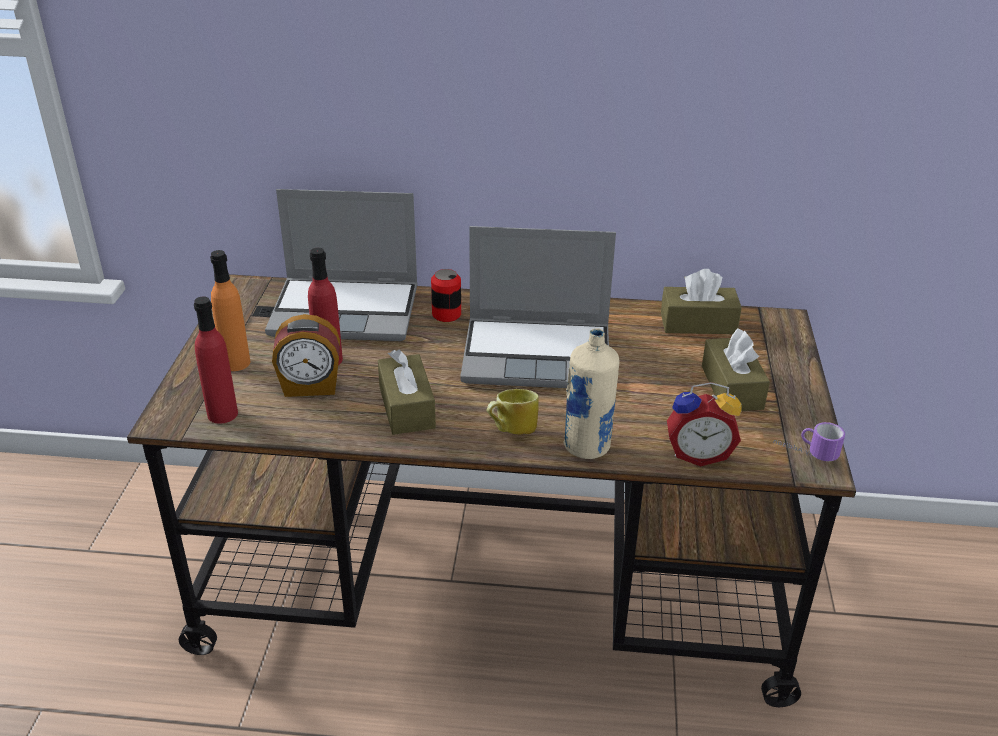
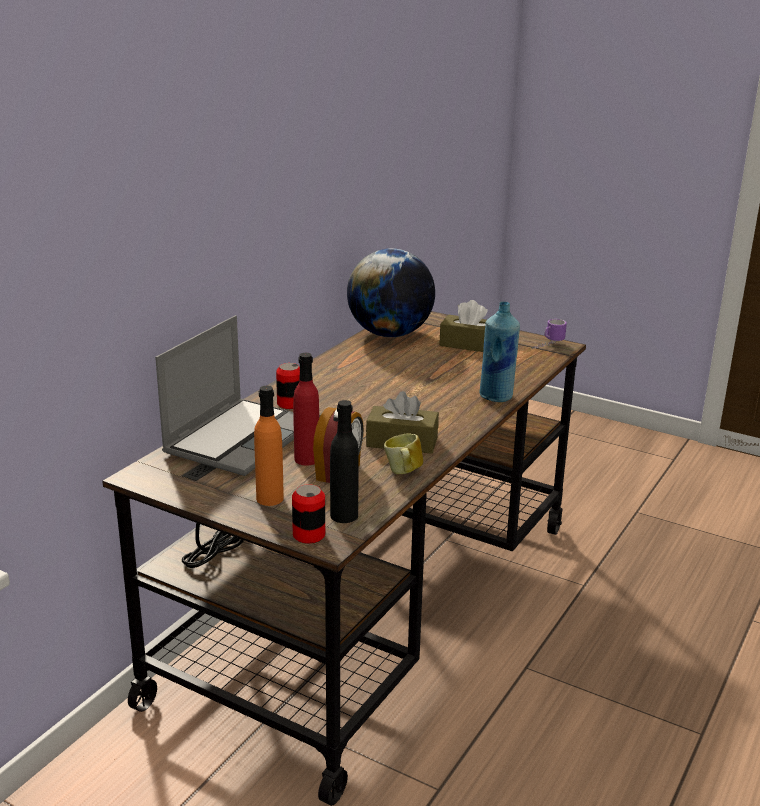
camera: 65 degrees left, 10 degrees down
red bottle [194,297,238,424] -> black bottle [330,400,359,523]
laptop [460,226,616,388] -> none
mug [487,389,539,435] -> mug moved to [384,433,423,474]
beige bottle [564,329,619,459] -> blue bottle [480,302,520,402]
brown tissue box [661,269,742,334] -> globe [347,248,435,337]
alarm clock [667,382,742,466] -> none
none -> can [292,484,325,544]

